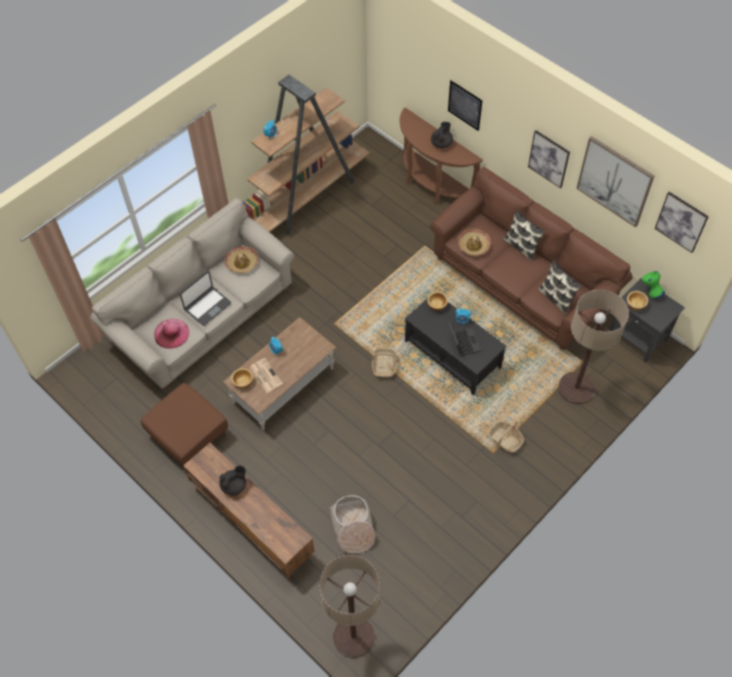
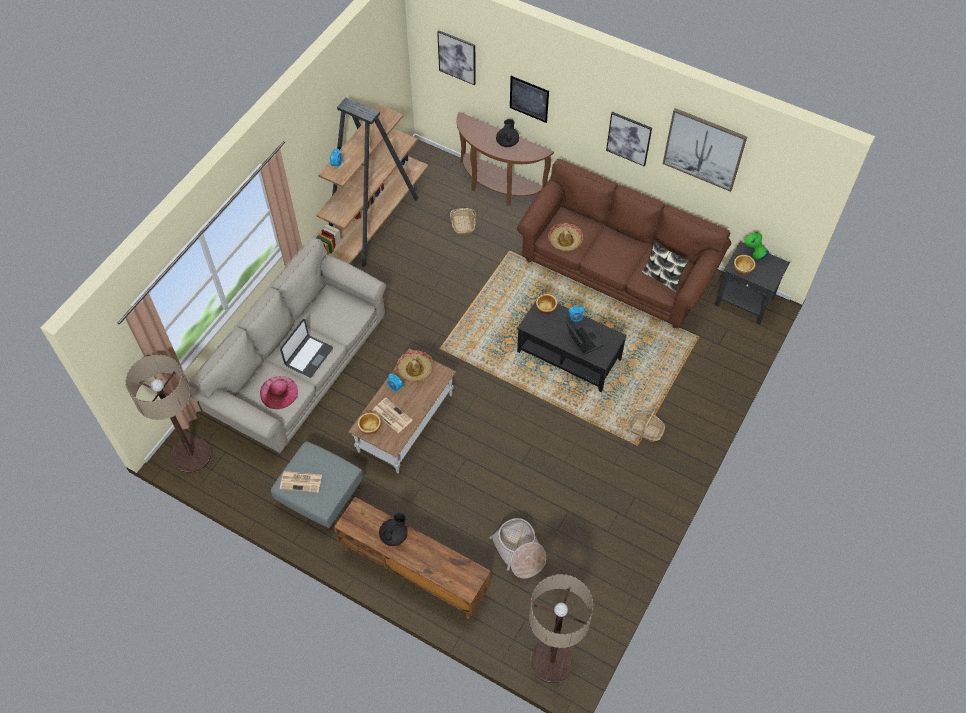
camera: 15 degrees left, 0 degrees up
brown ottoman [140,383,228,465] -> grey ottoman [271,441,363,531]
hat [225,246,259,273] -> hat moved to [396,350,434,382]
basket [372,348,399,377] -> basket moved to [450,208,476,235]
pillow [503,210,546,261] -> none
floor lamp [558,289,629,404] -> floor lamp moved to [125,354,211,473]
picture [655,192,709,253] -> picture moved to [437,30,476,85]
none -> newspaper [280,471,322,493]

